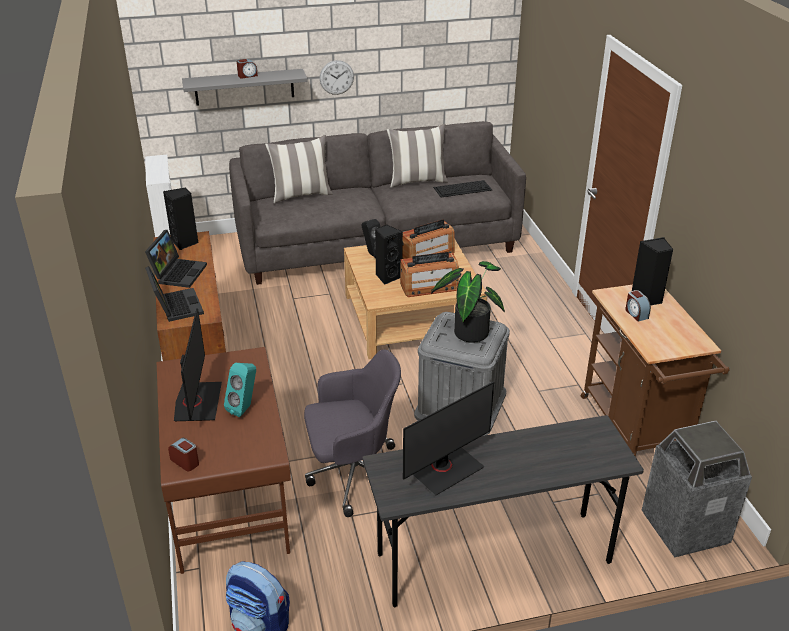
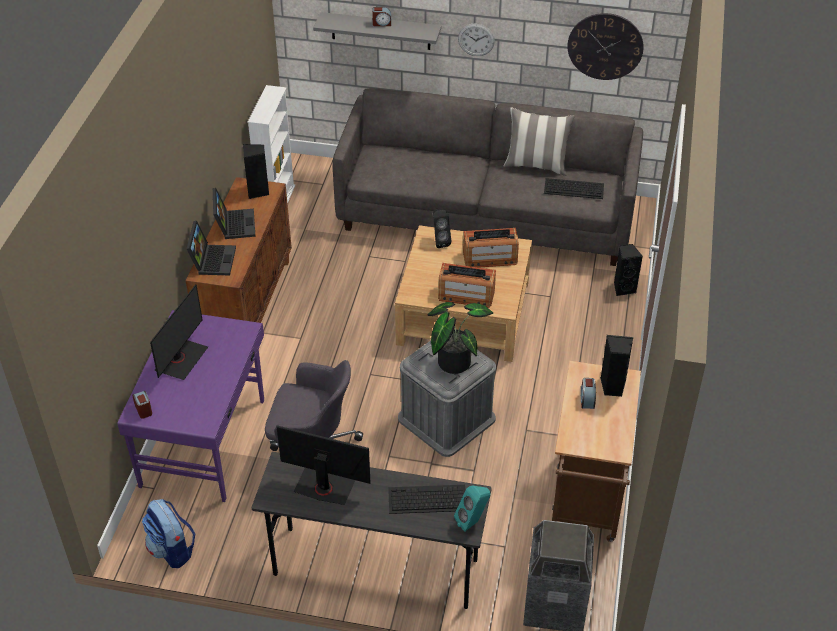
camera: 25 degrees right, 10 degrees up
laptop [145,230,207,288] -> laptop turned 45 degrees counterclockwise [213,188,256,239]
brown desk [157,347,291,574] -> purple desk [118,310,264,502]
turquoise speaker [224,363,256,417] -> turquoise speaker moved to [454,485,490,532]
pillow [265,135,333,203] -> none
black speaker [375,225,403,285] -> black speaker moved to [614,244,643,296]
monitor [403,381,494,495] -> monitor turned 150 degrees counterclockwise [276,425,370,505]
none -> keyboard [388,485,465,514]
none -> wall clock [567,13,644,80]

